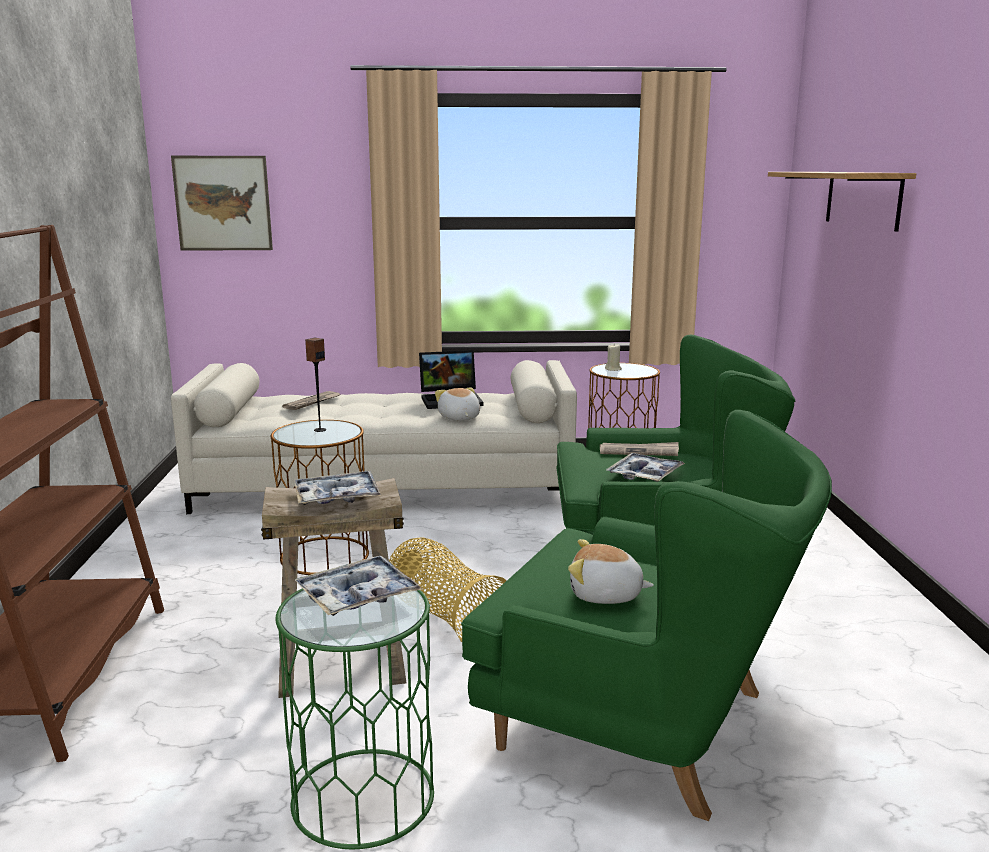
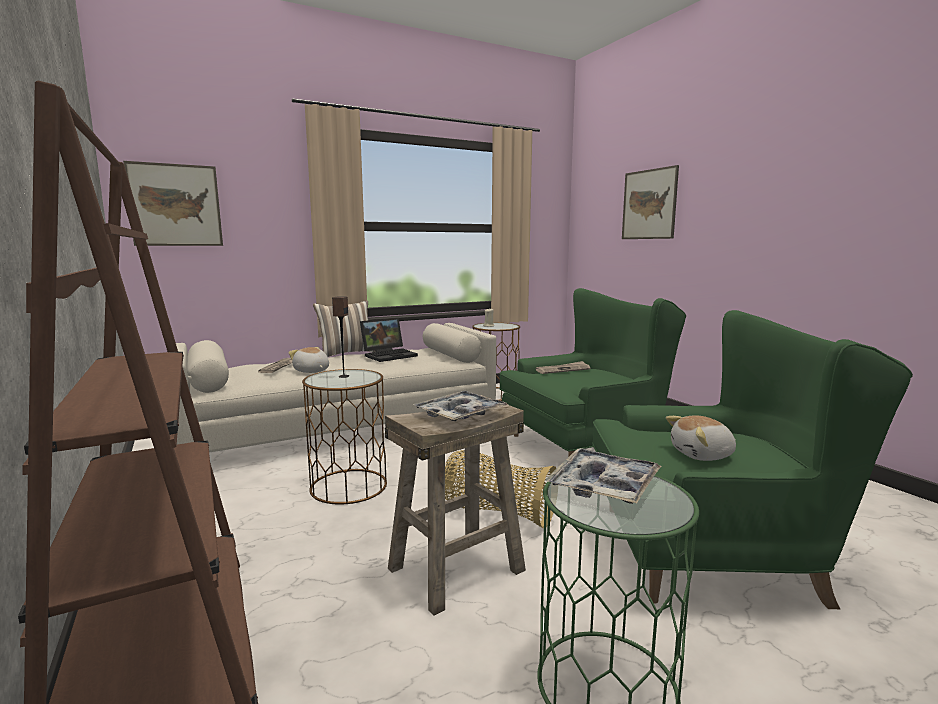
camera: 25 degrees left, 5 degrees down
plush toy [435,388,480,421] -> plush toy moved to [288,347,329,373]
tray [606,453,685,482] -> none
shelf [768,172,916,232] -> picture [622,165,679,239]
none -> pillow [313,300,376,357]

